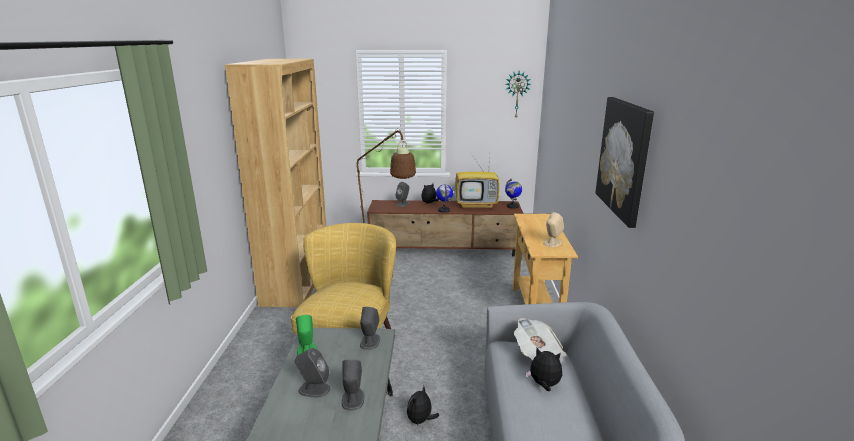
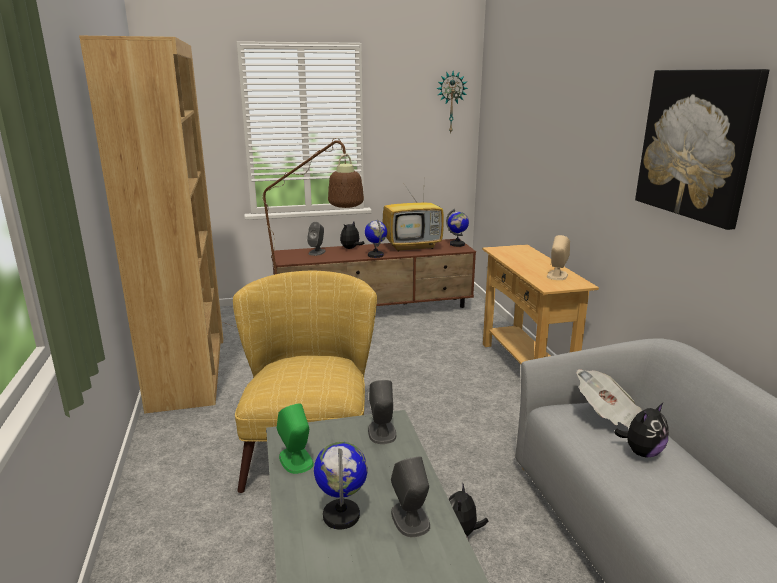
camera: 15 degrees left, 0 degrees up
grey speaker [295,348,330,397] -> globe [314,442,368,529]
plush toy [526,348,562,391] -> plush toy turned 135 degrees clockwise [614,403,669,457]

